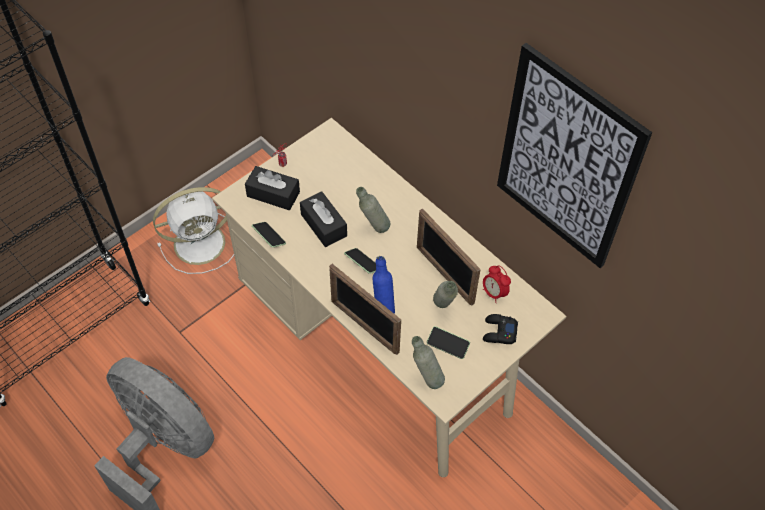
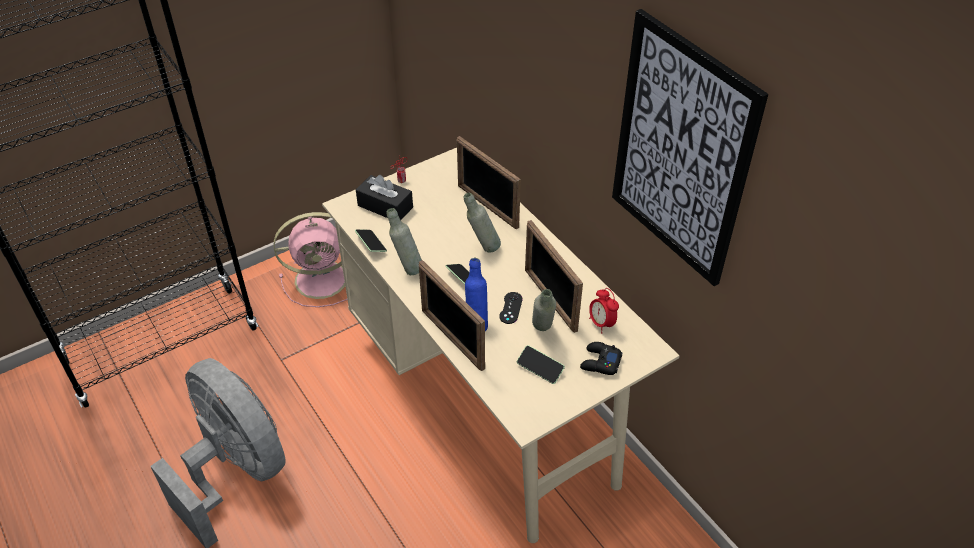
camera: 10 degrees right, 10 degrees down
white fan [153,187,234,274] -> pink fan [274,212,347,307]
black tissue box [300,191,347,247] -> none
grey bottle [412,336,445,389] -> grey bottle moved to [387,208,422,275]
none -> picture frame [457,136,521,229]
none -> black game controller [499,292,523,324]

